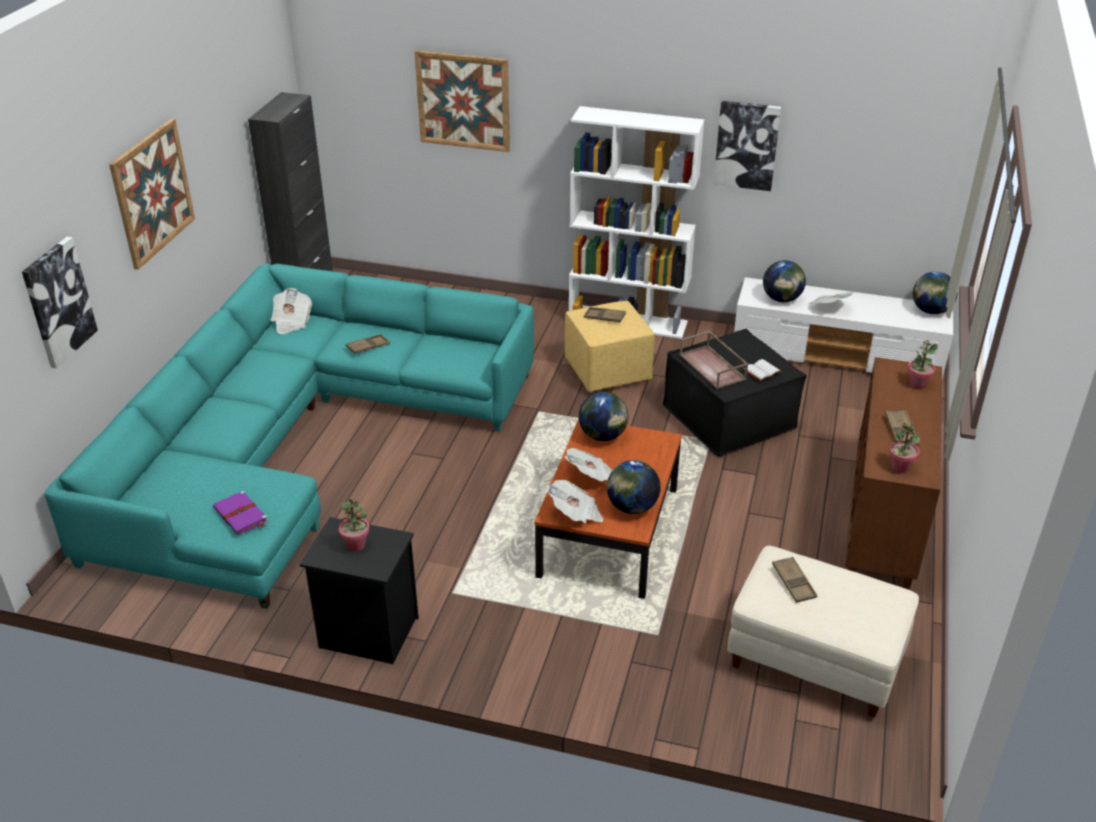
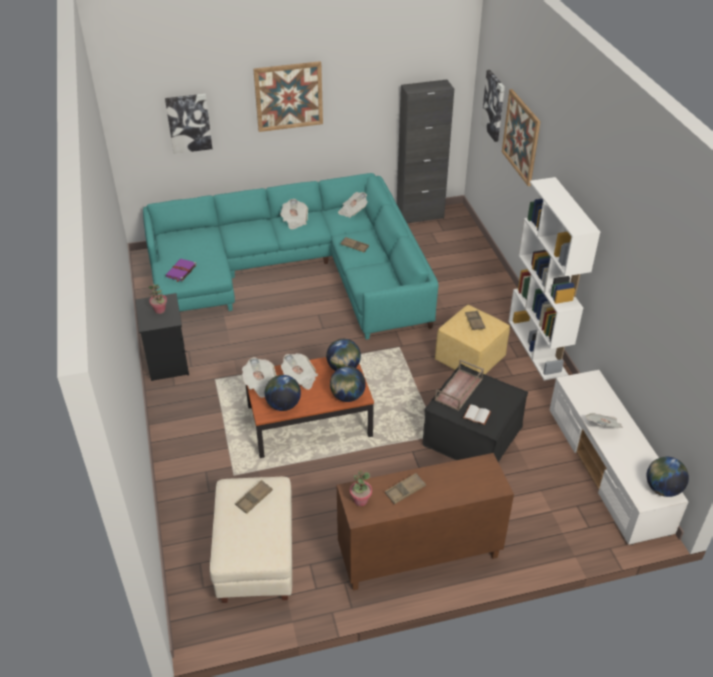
camera: 60 degrees right, 5 degrees up
picture [713,101,781,191] -> picture moved to [481,70,505,142]
globe [763,260,806,302] -> globe moved to [330,366,366,402]
potted plant [908,340,938,389] -> none
none -> newspaper [280,199,308,230]

